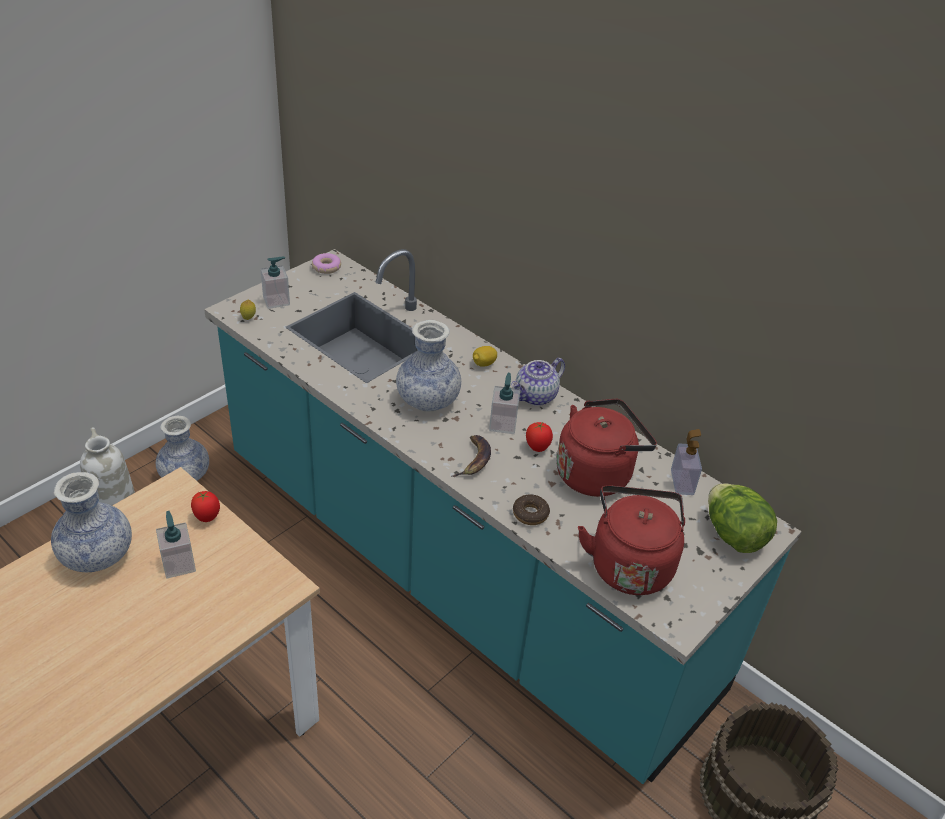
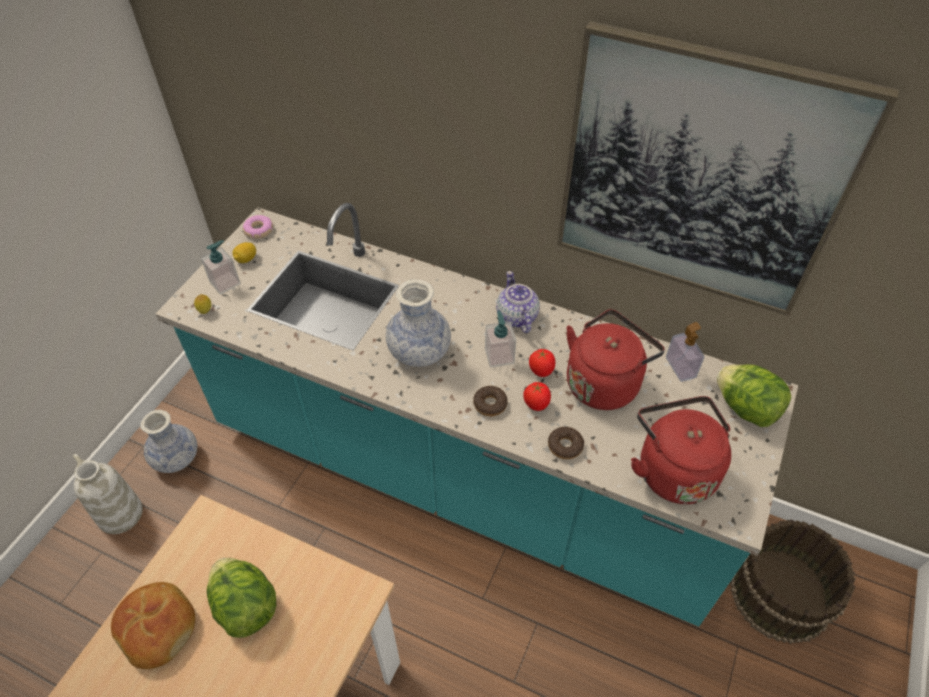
camera: 15 degrees left, 10 degrees up
vase [51,472,132,572] -> bread [111,582,195,669]
soap dispenser [156,511,196,578] -> lettuce [207,558,276,638]
tomato [191,491,220,522] -> tomato moved to [523,382,551,411]
banana [452,435,491,477] -> donut [473,386,508,416]
lemon [473,346,497,367] -> lemon moved to [233,242,256,263]
teapot [511,358,565,406] -> teapot turned 135 degrees clockwise [496,271,540,333]
none -> picture [557,21,899,316]

